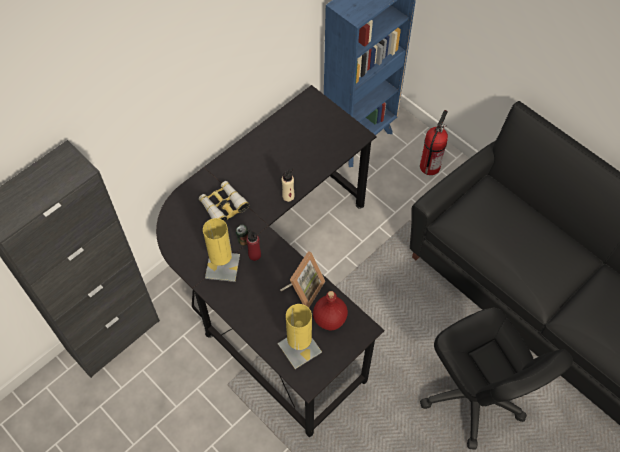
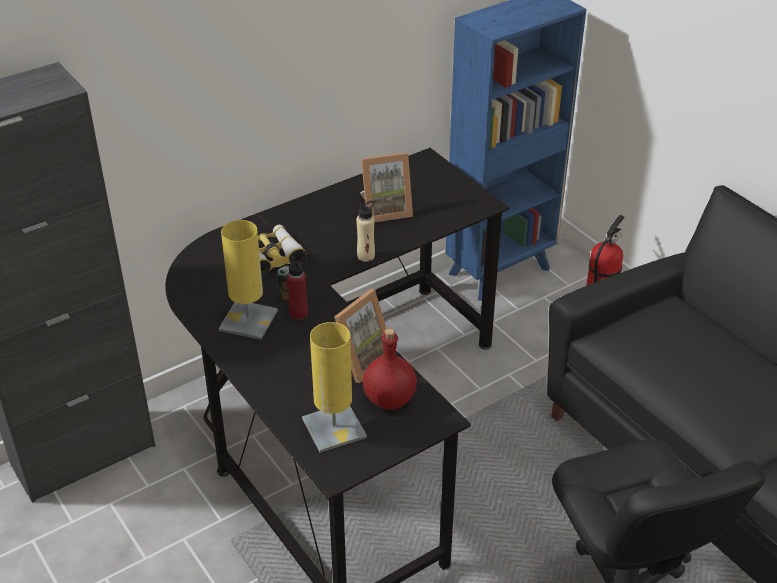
camera: 10 degrees right, 20 degrees down
none -> picture frame [360,152,413,222]

